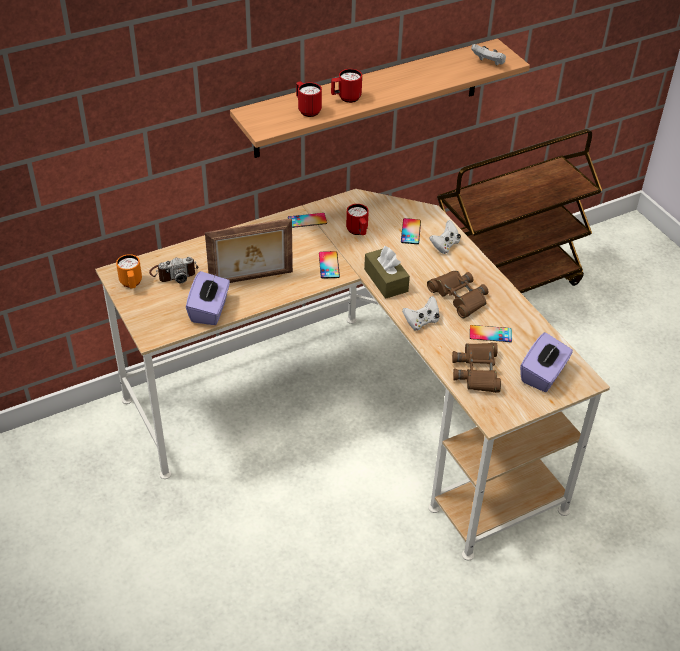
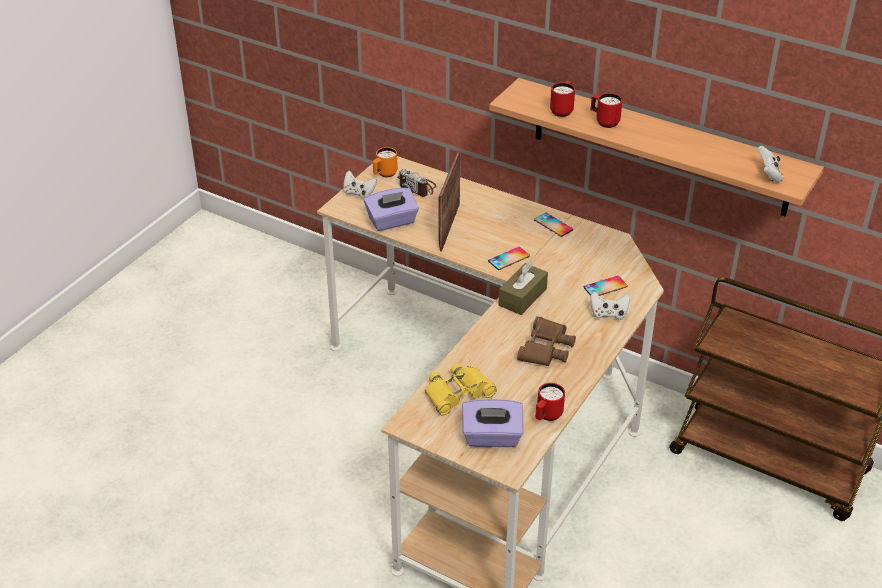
camera: 60 degrees right, 5 degrees down
picture frame [205,218,293,283] -> picture frame turned 60 degrees clockwise [438,150,460,252]
red mug [346,204,369,235] -> red mug moved to [535,383,565,421]
white game controller [402,296,440,331] -> white game controller moved to [344,171,377,199]
brown binoculars [452,342,501,393] -> yellow binoculars [425,363,497,415]
phone [470,325,512,342] -> none

